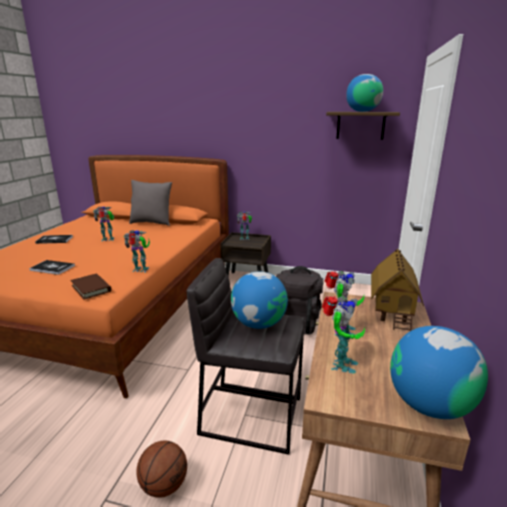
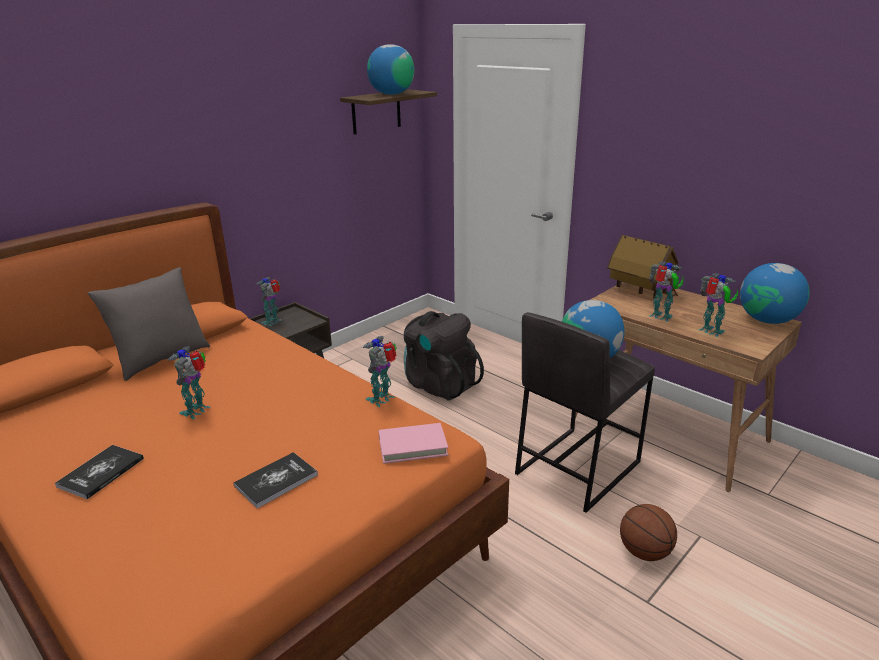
camera: 60 degrees left, 5 degrees up
brown book [70,274,112,300] -> pink book [379,423,448,464]

